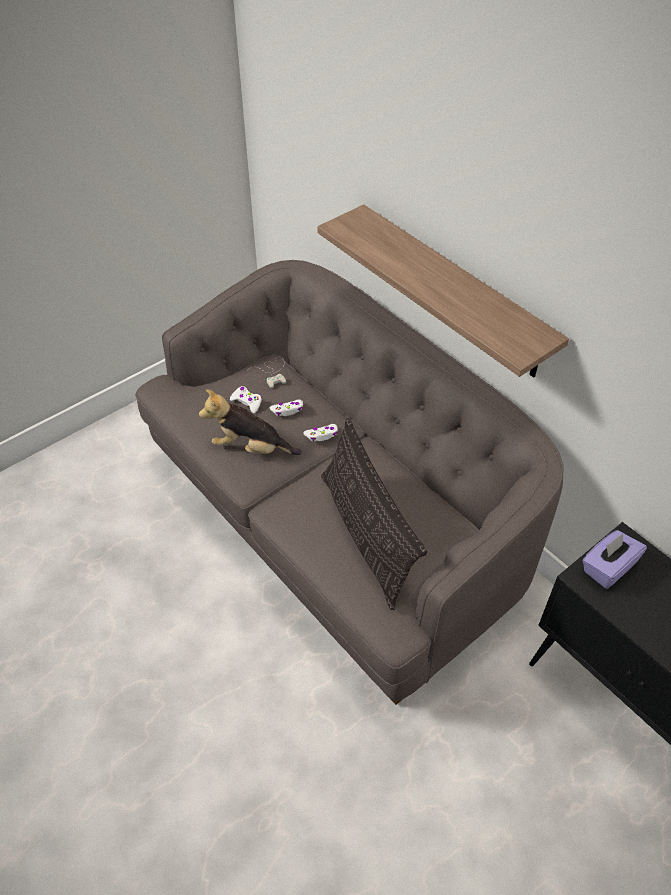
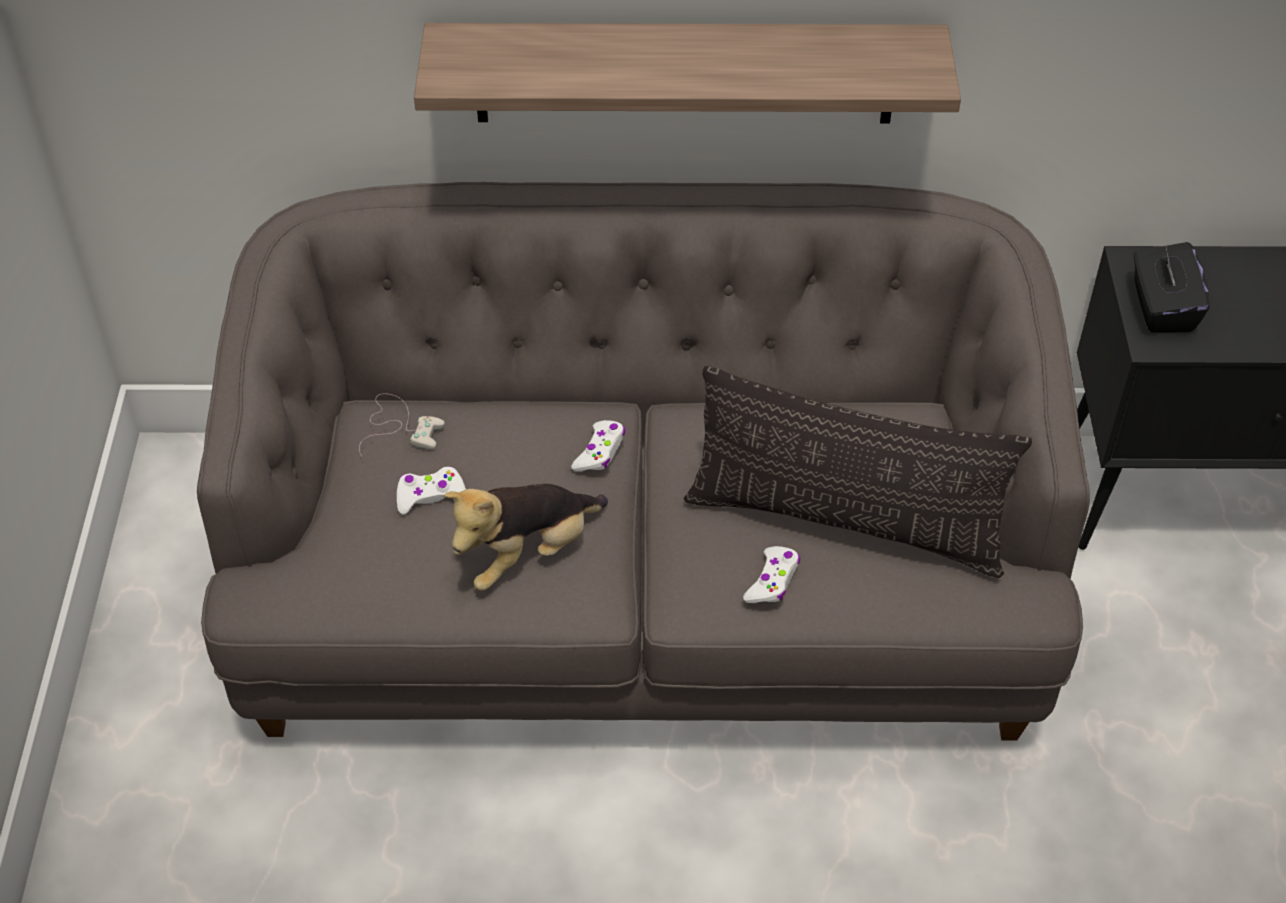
camera: 50 degrees left, 0 degrees up
white game controller [270,400,303,416] -> white game controller moved to [743,546,800,603]
purple tissue box [582,530,647,589] -> black tissue box [1134,242,1209,333]

